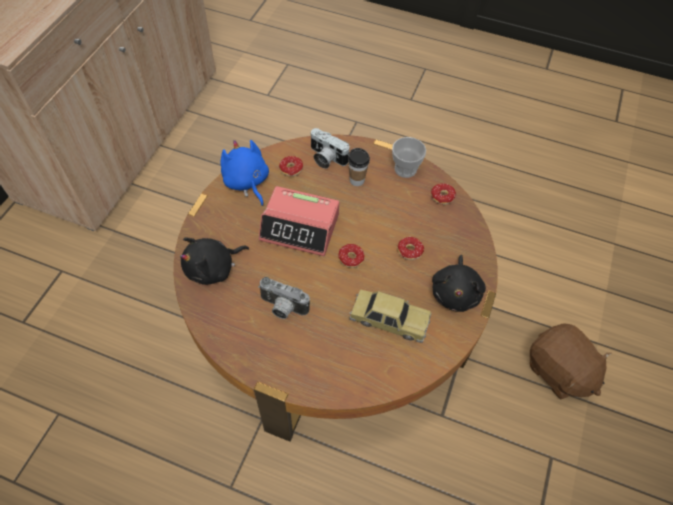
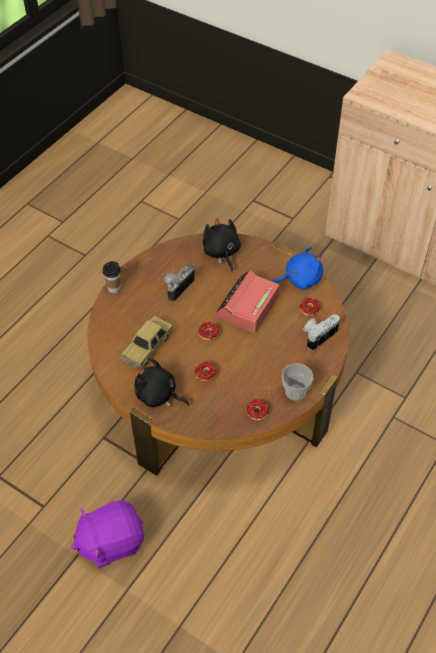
camera: 105 degrees right, 5 degrees down
cup [348,148,370,186] -> cup moved to [102,261,121,293]
brown plush toy [530,323,612,400] -> purple plush toy [71,500,144,568]

